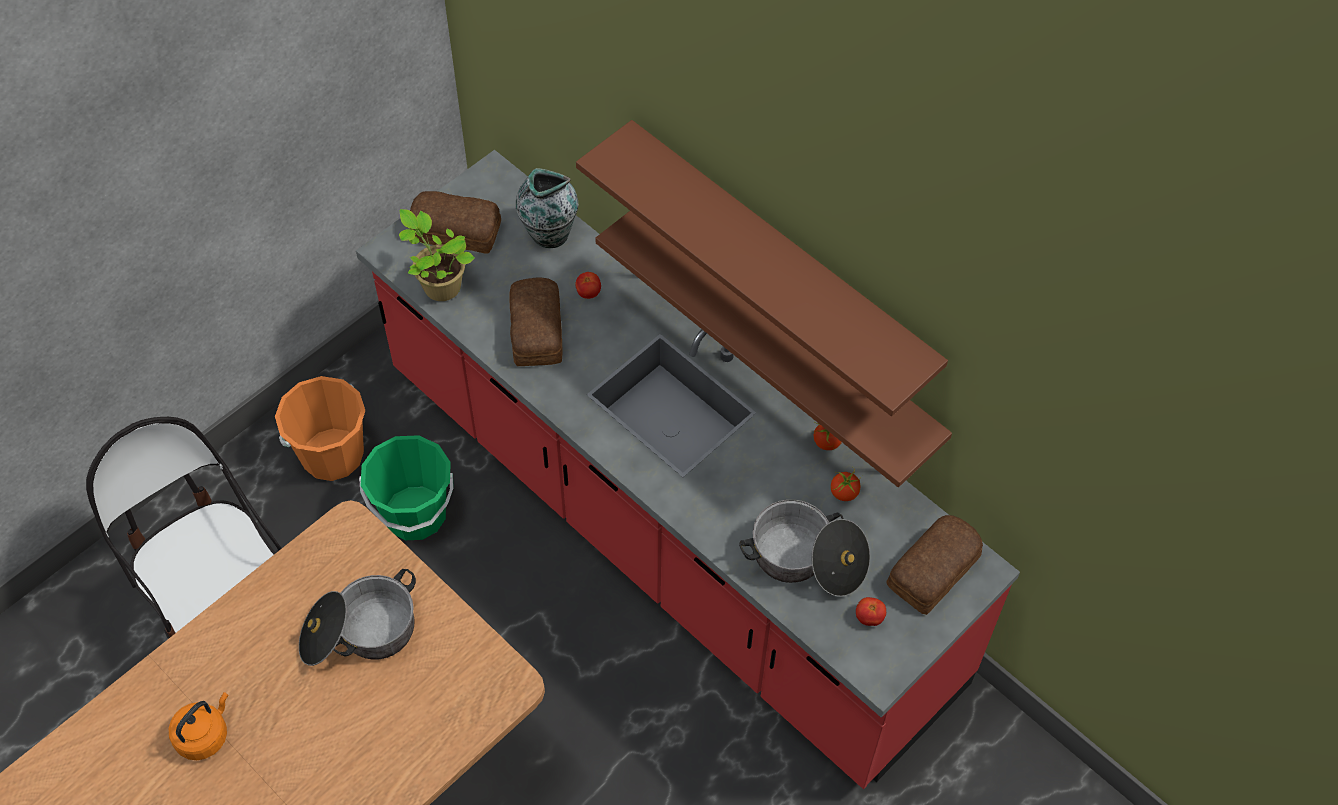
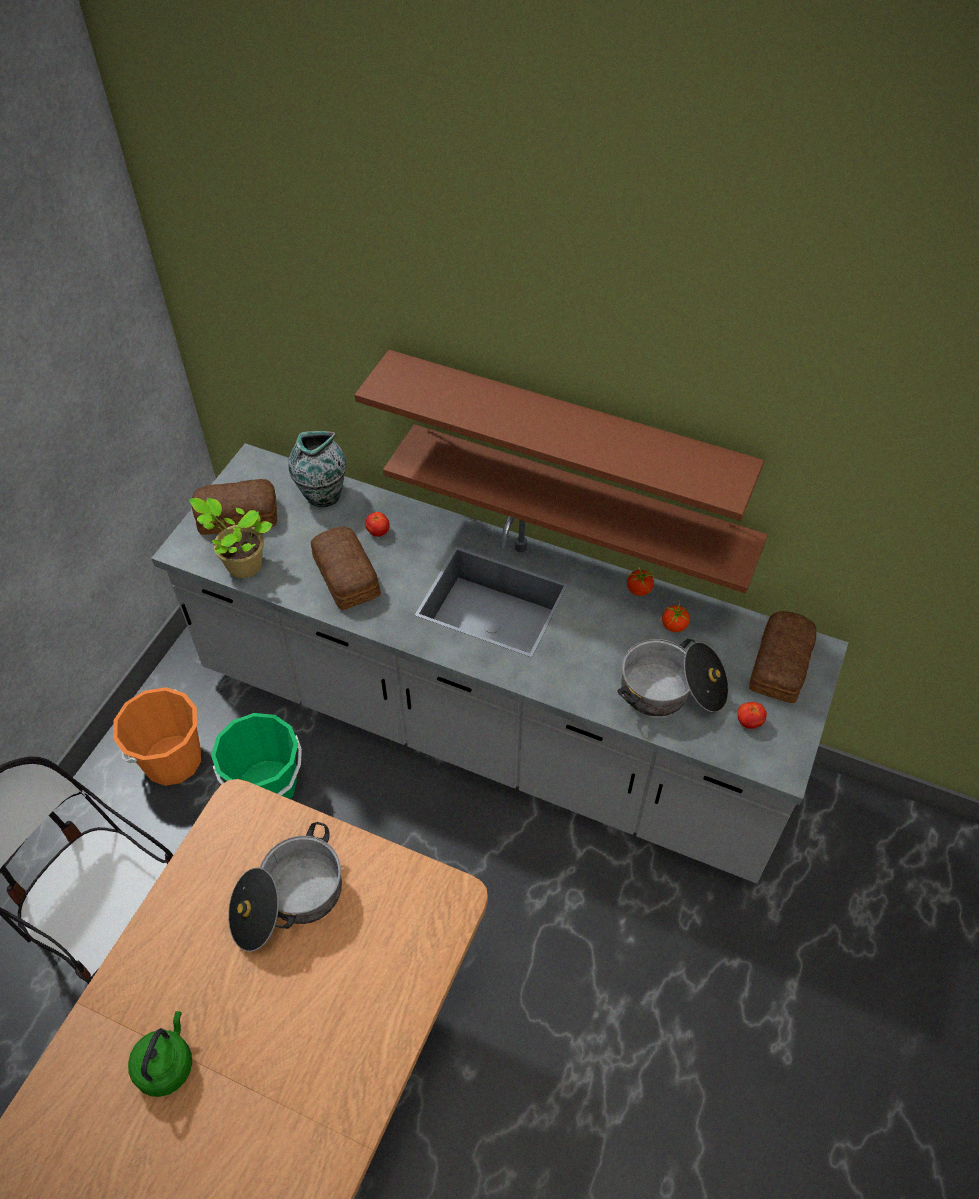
camera: 20 degrees left, 5 degrees down
orange kettle [169,692,229,760] -> green kettle [128,1011,192,1097]
red counter [356,150,1020,789] -> grey counter [151,443,849,883]

